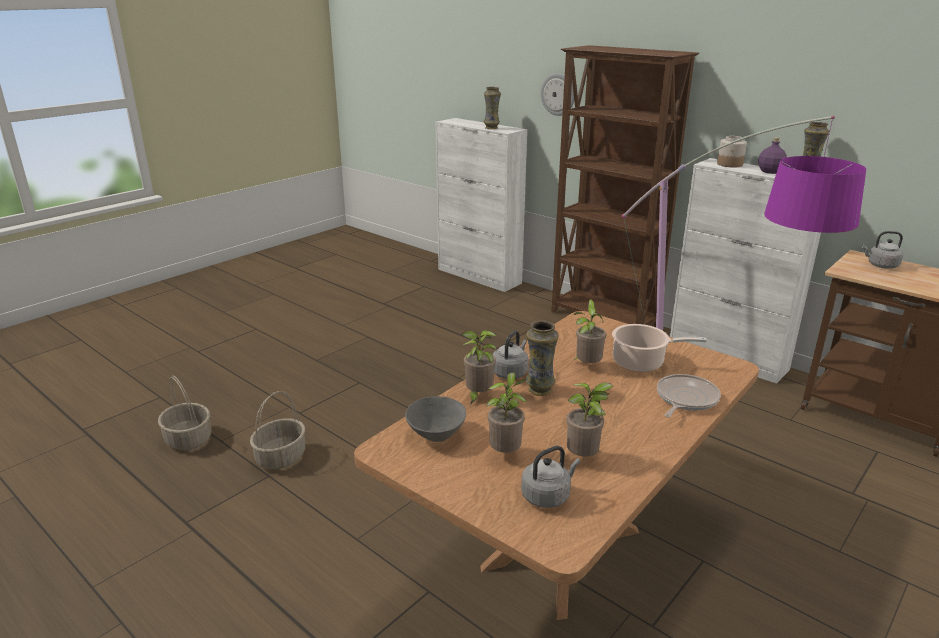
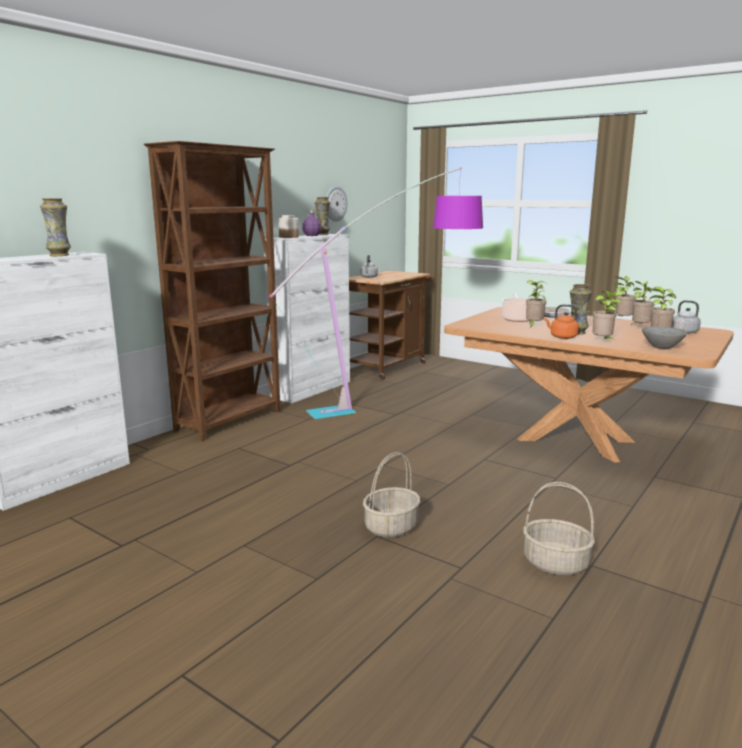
camera: 95 degrees left, 10 degrees down
basket [158,376,211,450] -> basket moved to [363,452,420,538]
grey kettle [492,331,529,379] -> orange kettle [544,304,579,339]
wall clock [541,73,574,116] -> wall clock moved to [326,186,348,222]
none -> potted plant [614,276,636,316]

